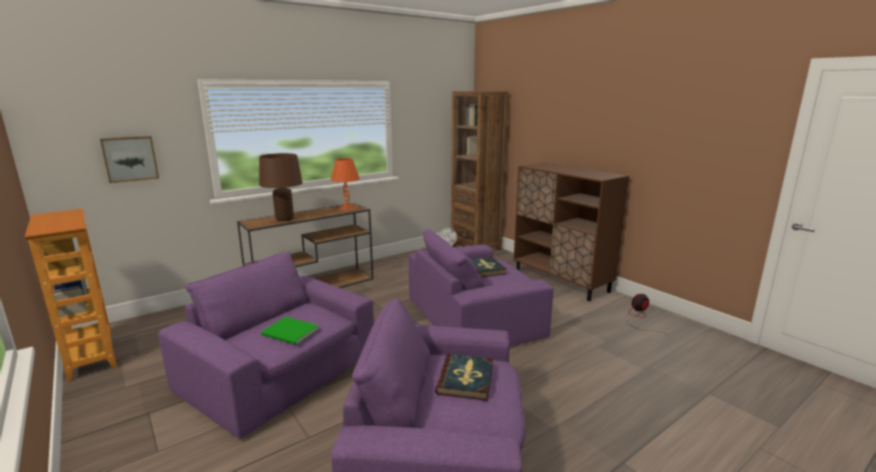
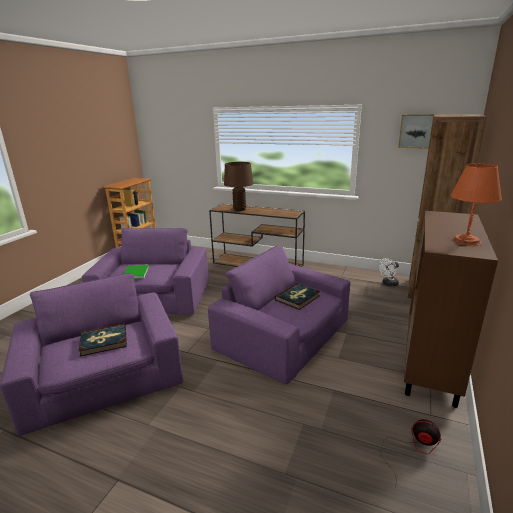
camera: 60 degrees right, 5 degrees up
picture [100,136,159,183] -> picture moved to [398,114,437,149]
orange table lamp [331,158,360,211] -> orange table lamp moved to [451,164,502,246]

